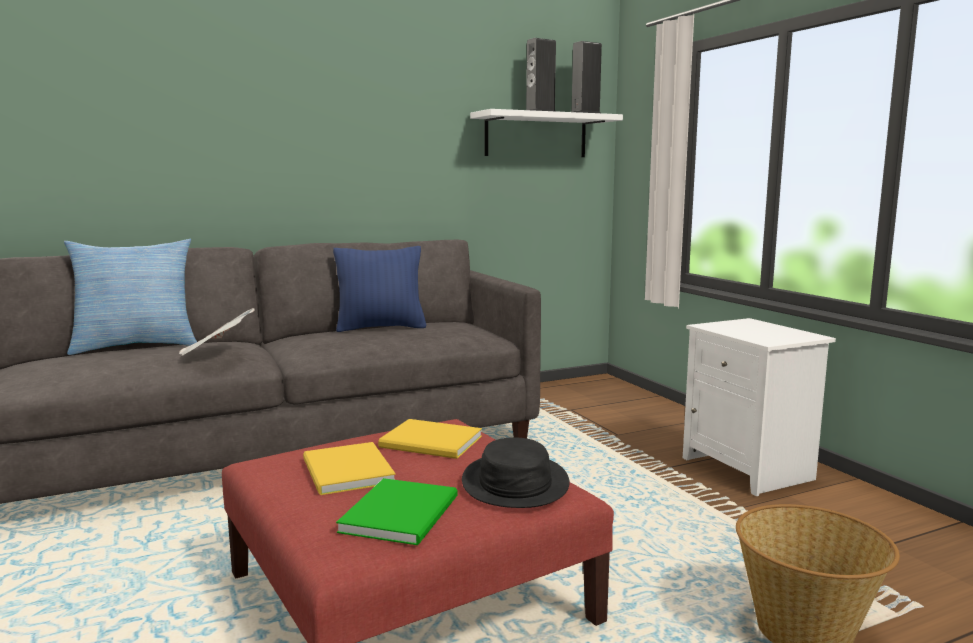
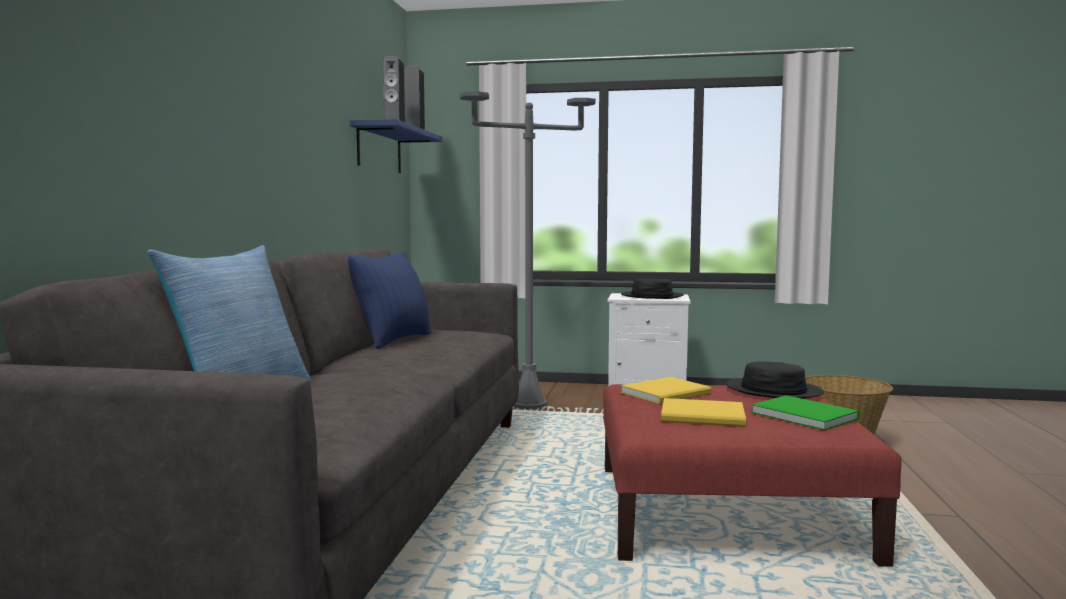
camera: 55 degrees left, 5 degrees down
newspaper [179,308,255,356] -> none
white shelf [470,109,623,157] -> blue shelf [350,119,443,173]
none -> grey floor lamp [460,91,596,410]
none -> black hat [621,278,684,299]

